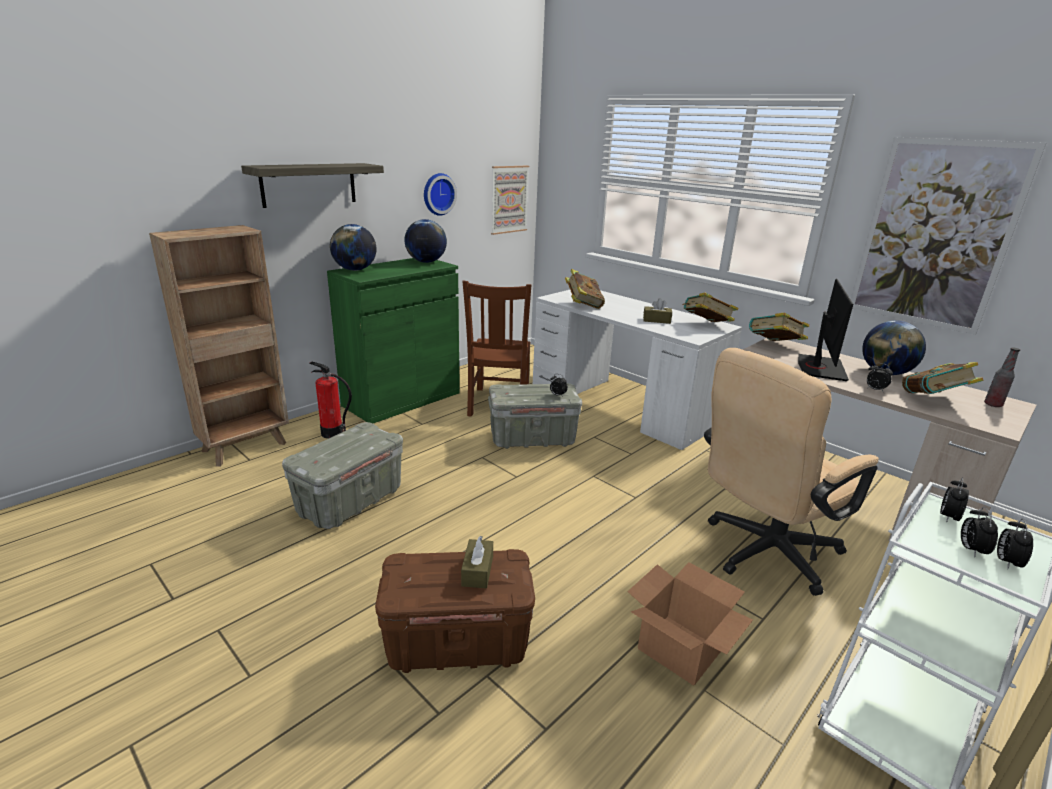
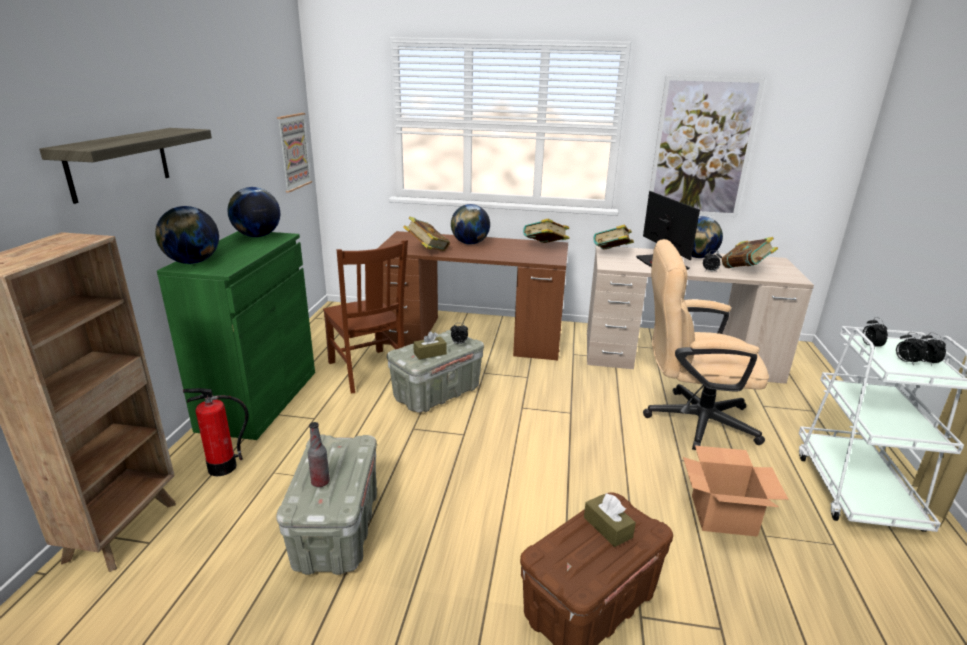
camera: 35 degrees left, 0 degrees up
wall clock [424,173,457,216] -> none
white desk [533,290,742,450] -> brown desk [377,231,568,360]
brown tissue box [643,298,672,324] -> brown tissue box moved to [413,331,447,360]
beige office chair [704,348,879,596] -> beige office chair turned 75 degrees clockwise [643,239,769,450]
bottle [984,347,1020,407] -> bottle moved to [308,422,330,487]
none -> globe [451,204,490,244]

